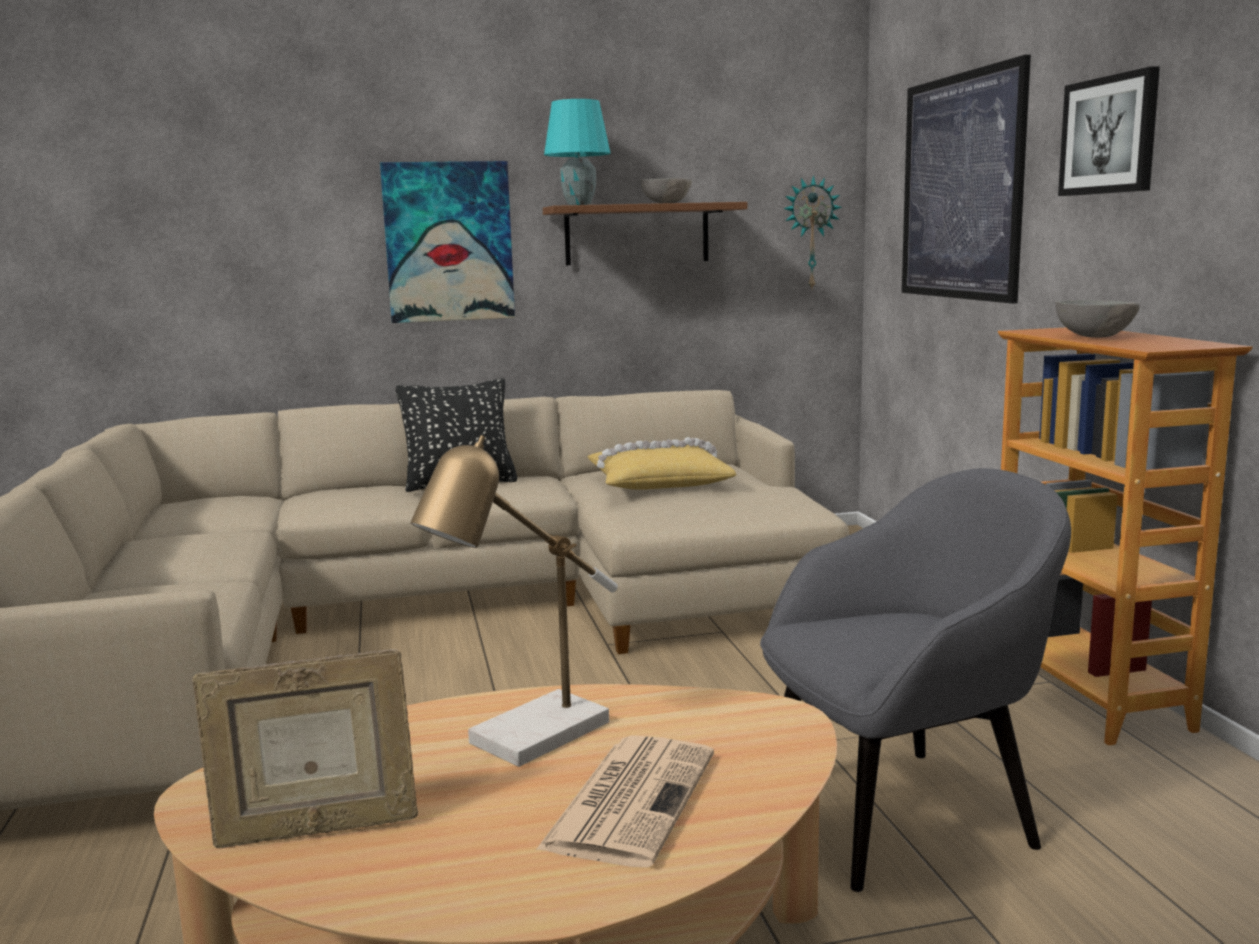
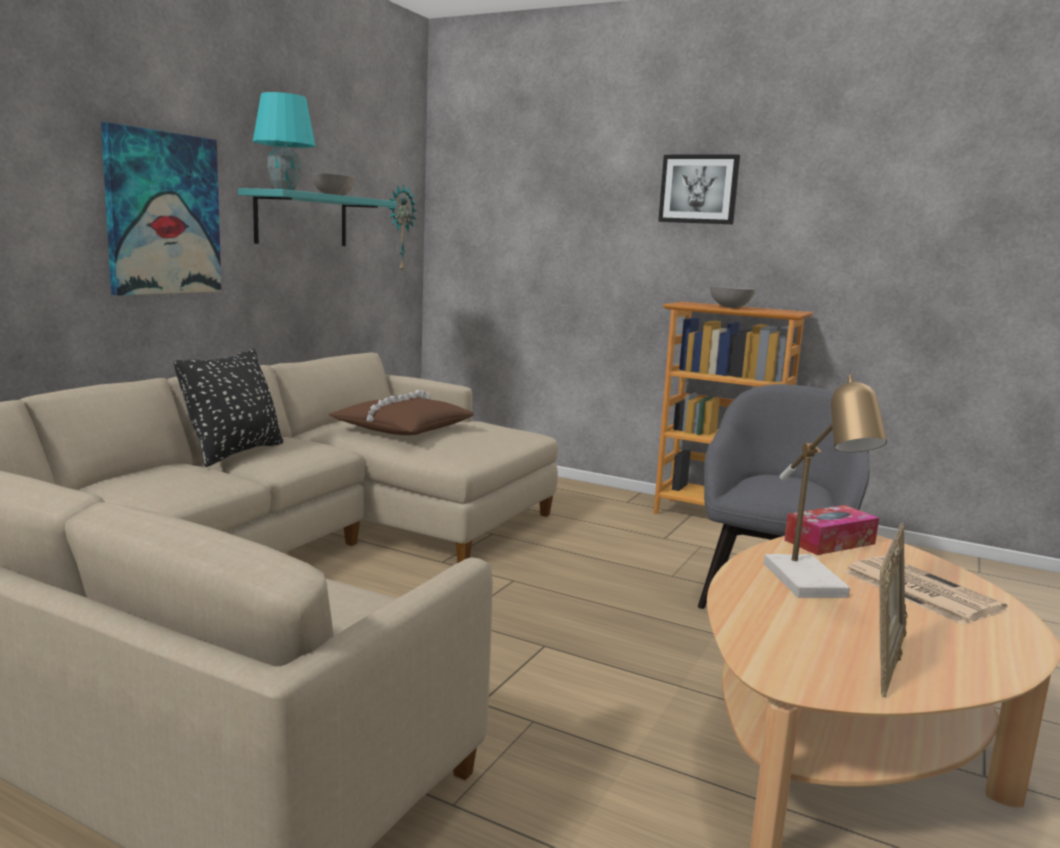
camera: 50 degrees left, 0 degrees up
brown shelf [543,202,748,265] -> turquoise shelf [238,188,397,246]
yellow pillow [588,437,736,490] -> brown pillow [328,390,474,435]
picture [902,55,1031,303] -> none
none -> tissue box [784,505,879,555]

